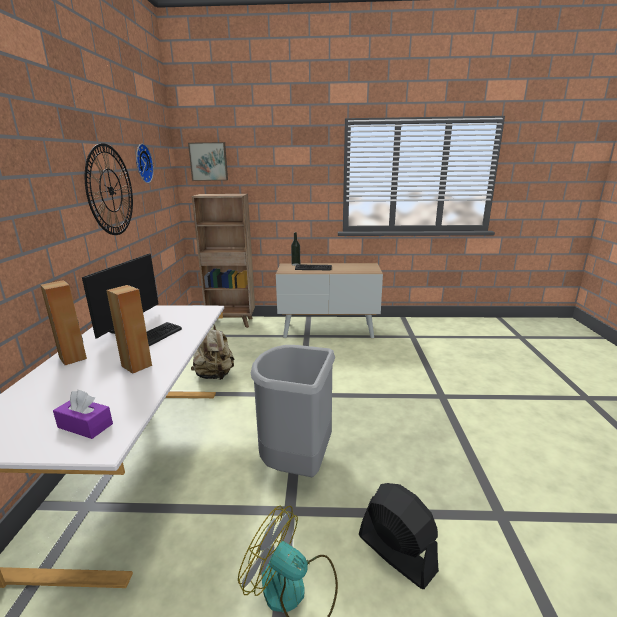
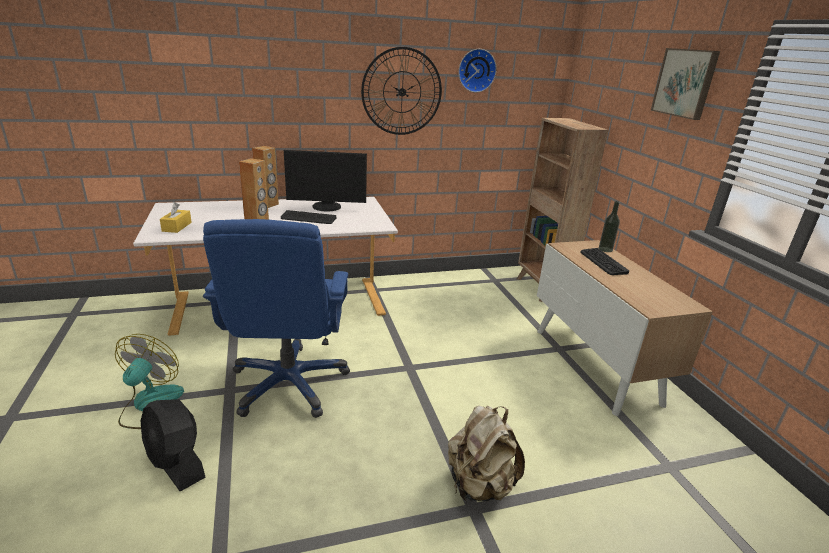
camera: 70 degrees right, 5 degrees up
purple tissue box [53,390,113,439] -> yellow tissue box [160,202,192,233]
picture [188,142,228,181] -> picture moved to [651,48,720,120]
beige backpack [191,325,235,380] -> beige backpack moved to [448,405,525,501]
grey trash can [251,345,335,477] -> blue office chair [203,219,350,418]
black fan [359,483,439,589] -> black fan turned 105 degrees clockwise [141,399,206,492]

